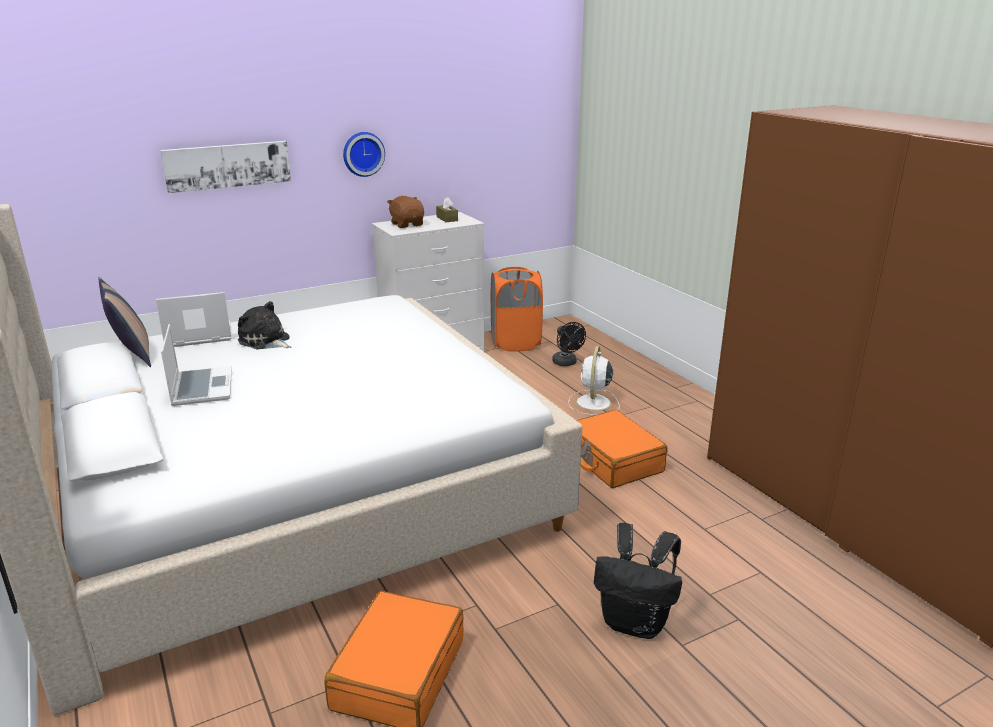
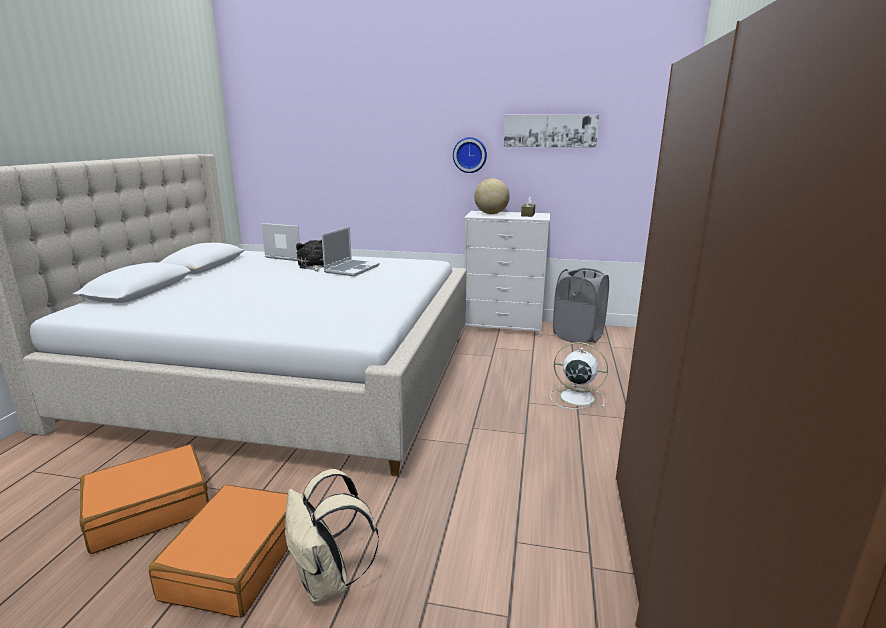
camera: 40 degrees right, 5 degrees down
pillow [98,277,151,367] -> none
picture [160,141,291,193] -> picture moved to [504,115,599,148]
laptop [161,324,232,406] -> laptop moved to [322,227,380,277]
brown plush toy [387,196,424,228] -> globe [474,178,510,214]
orange laundry basket [491,267,543,352] -> grey laundry basket [553,268,609,343]
black fan [552,322,586,366] -> none
white fan [568,346,620,415] -> white fan turned 60 degrees clockwise [550,342,608,409]
orange suitcase [577,410,667,488] -> orange suitcase moved to [149,485,288,618]
black backpack [594,523,682,639] -> beige backpack [285,469,379,603]

